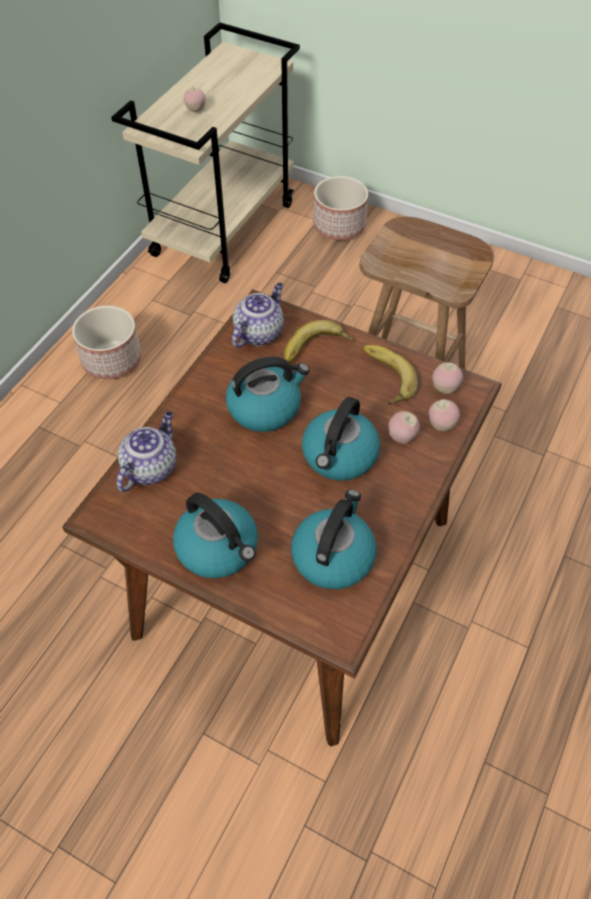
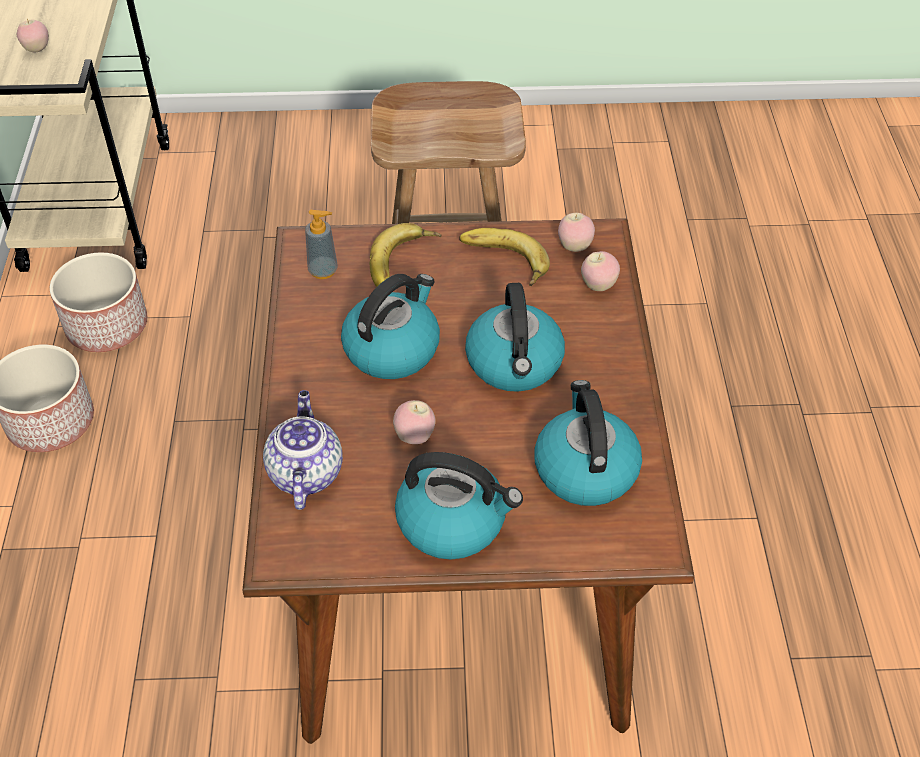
camera: 30 degrees left, 5 degrees down
teapot [232,283,284,348] -> soap dispenser [305,210,338,279]
planter [313,176,368,240] -> planter moved to [50,252,147,352]
apple [388,411,420,444] -> apple moved to [393,400,435,444]

